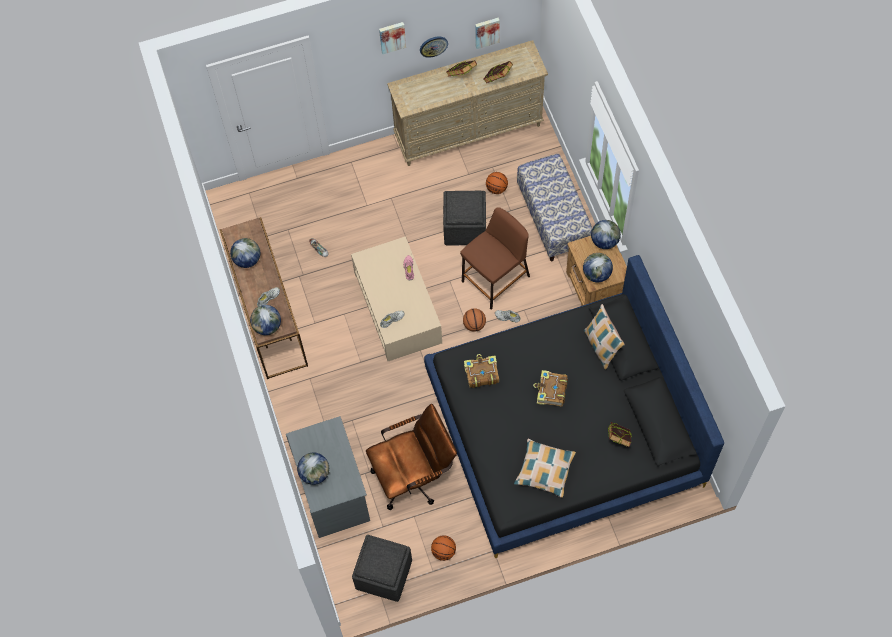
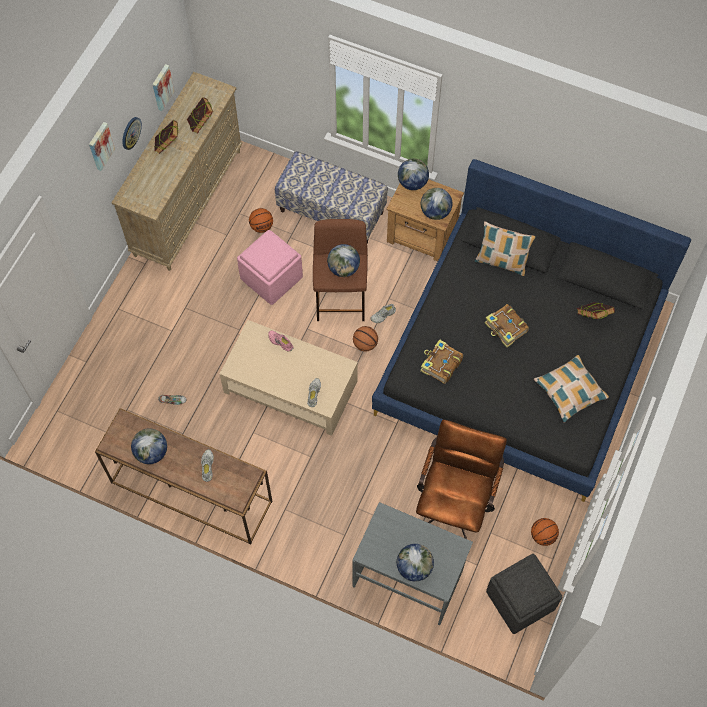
camera: 50 degrees left, 0 degrees up
globe [250,305,281,335] -> globe moved to [327,244,360,277]
grey ottoman [443,191,486,245] -> pink ottoman [237,230,303,305]

